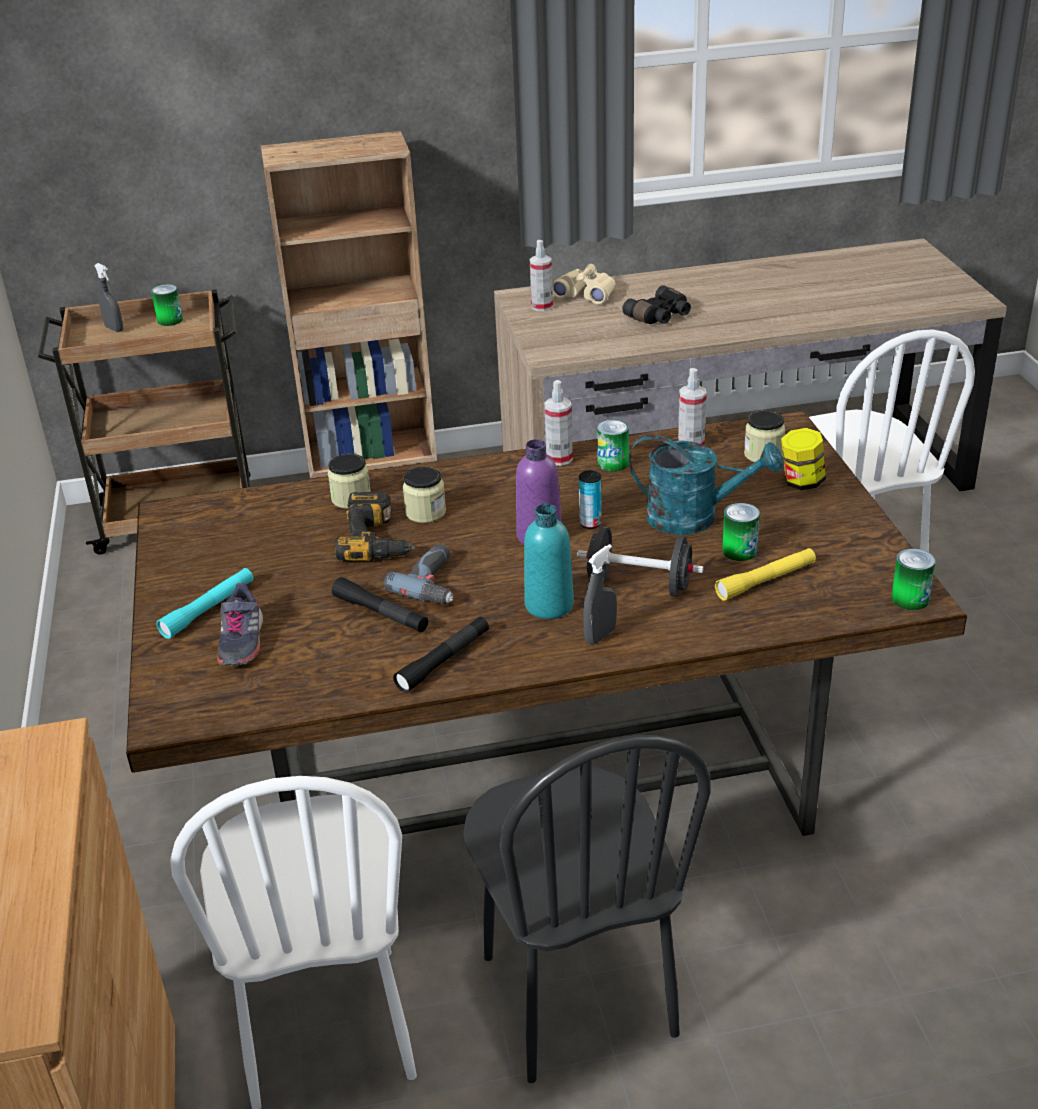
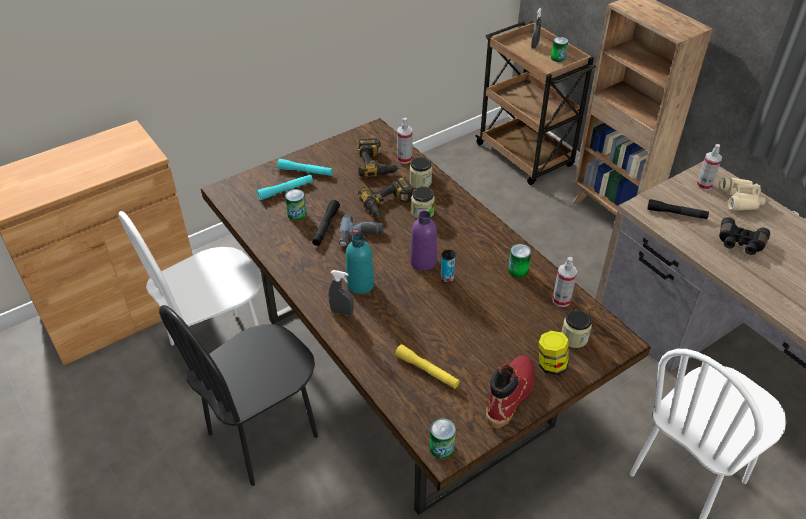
camera: 65 degrees right, 10 degrees up
grey shoe [217,583,263,666] -> turquoise flashlight [257,174,313,200]
black flashlight [393,617,489,693] -> black flashlight moved to [647,199,709,219]
spray bottle [544,380,573,466] -> spray bottle moved to [397,118,413,164]
black dumbbell [577,526,704,597] -> none
turquoise watering can [629,434,783,535] -> none
can [722,503,760,561] -> can moved to [285,189,306,221]
none -> power drill [358,138,400,177]
none -> red boot [486,355,534,428]

